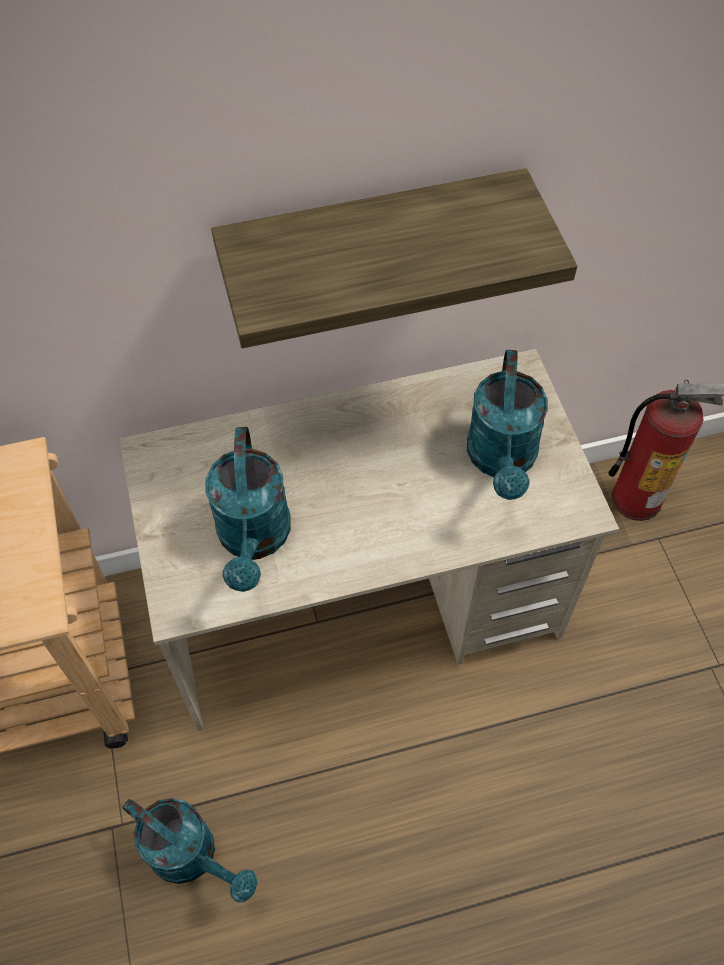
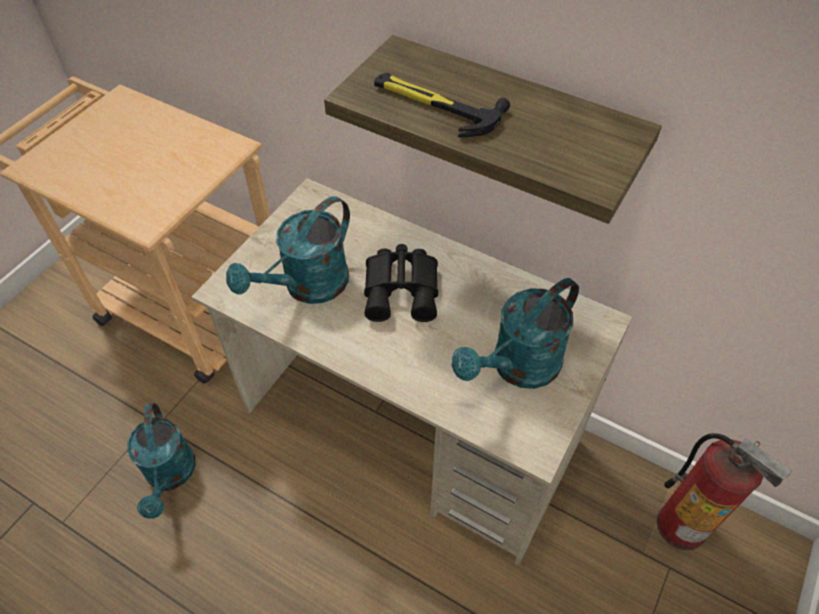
camera: 45 degrees right, 5 degrees down
none -> black binoculars [364,244,438,322]
none -> hammer [374,73,510,137]

